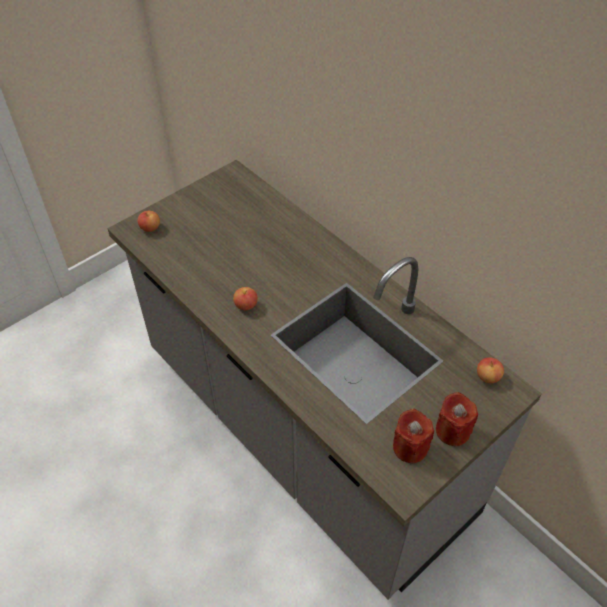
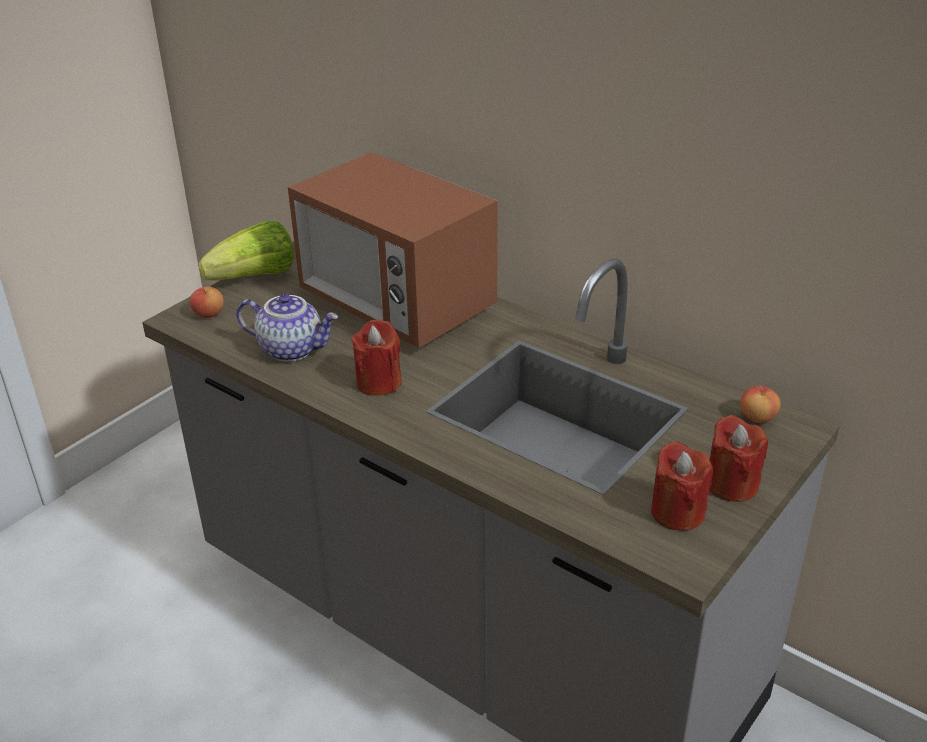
camera: 10 degrees left, 15 degrees down
apple [233,287,258,310] -> red candle [351,319,402,396]
none -> lettuce [199,221,294,281]
none -> teapot [237,294,338,362]
none -> microwave [288,152,498,348]

